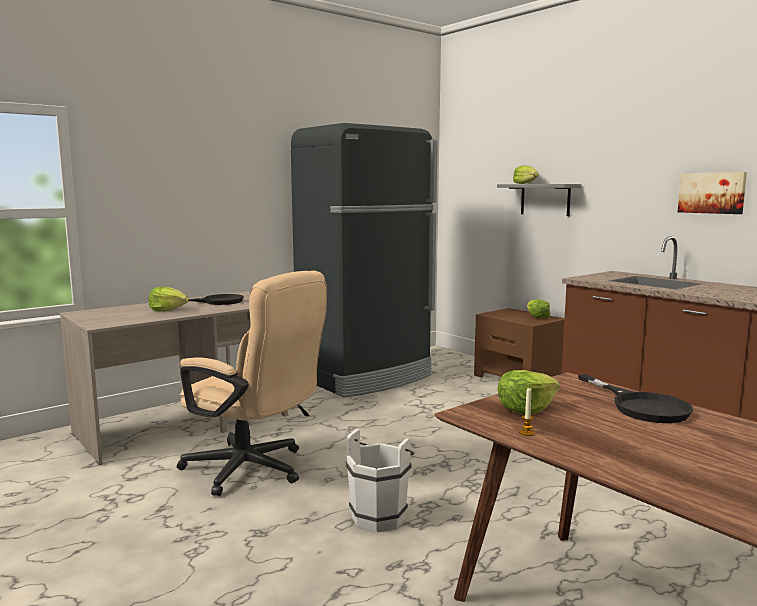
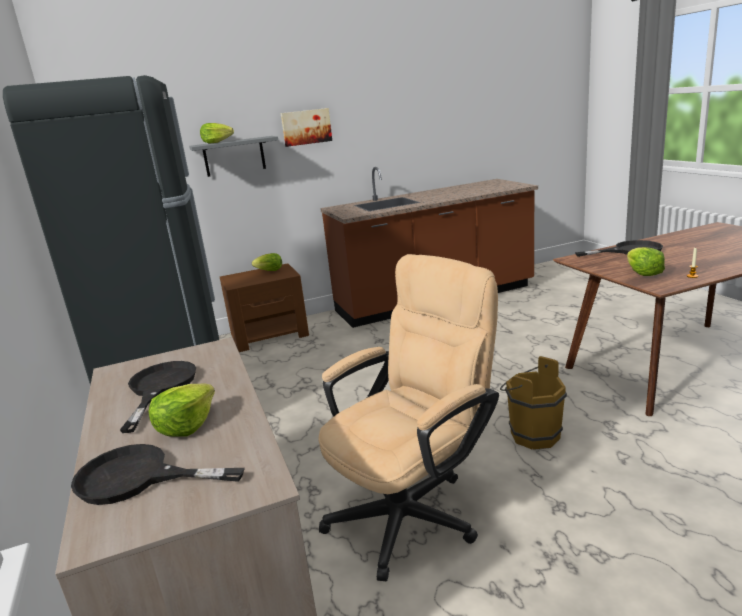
camera: 70 degrees left, 10 degrees up
white bucket [345,429,414,532] -> brown bucket [500,356,567,450]
picture [678,172,747,214] -> picture moved to [281,108,332,147]
none -> black frying pan [71,444,245,505]

